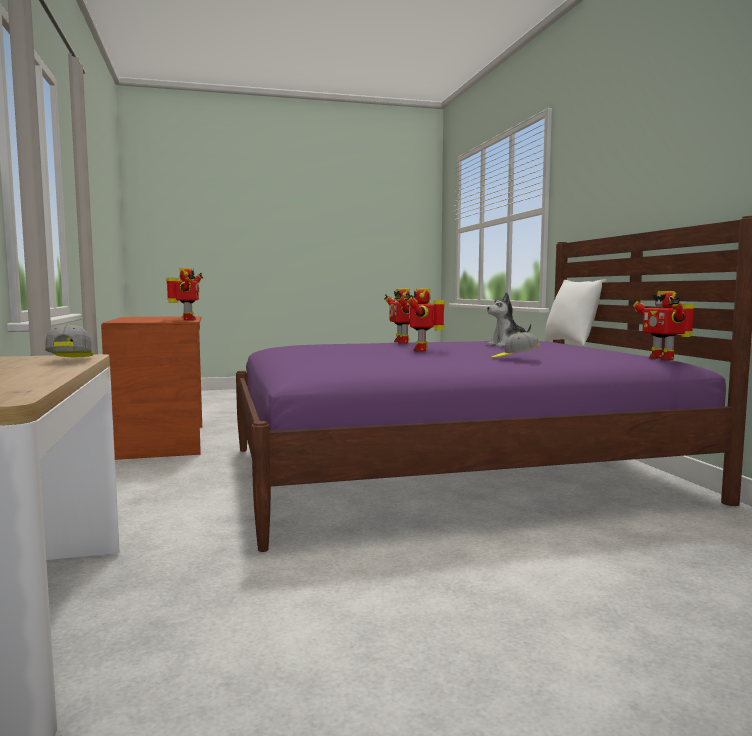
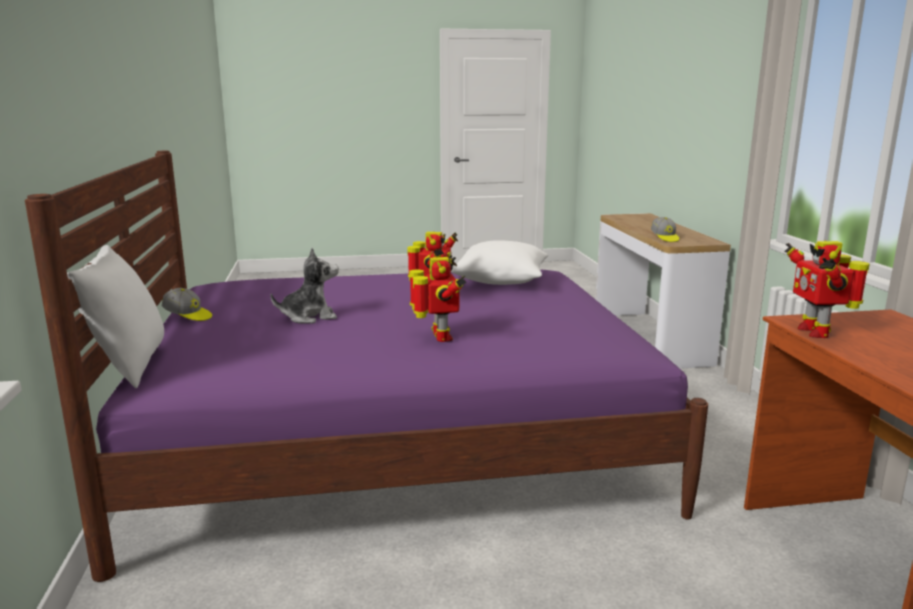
camera: 175 degrees left, 10 degrees up
cap [491,332,540,358] -> cap moved to [162,288,212,321]
toy robot [632,291,695,360] -> none
none -> white pillow [451,240,548,285]

